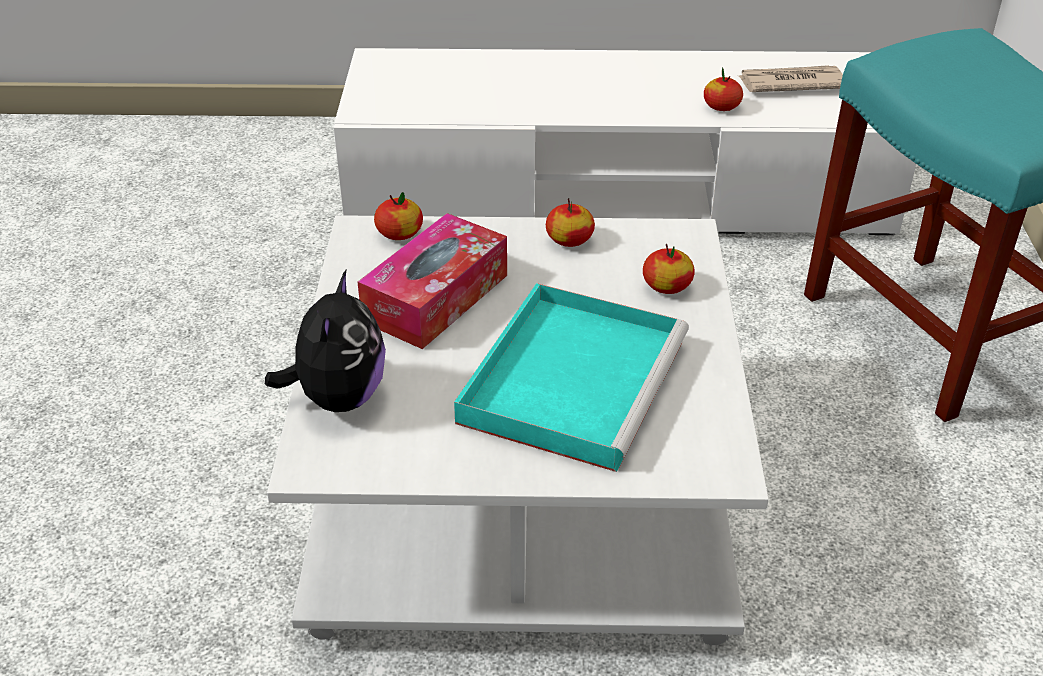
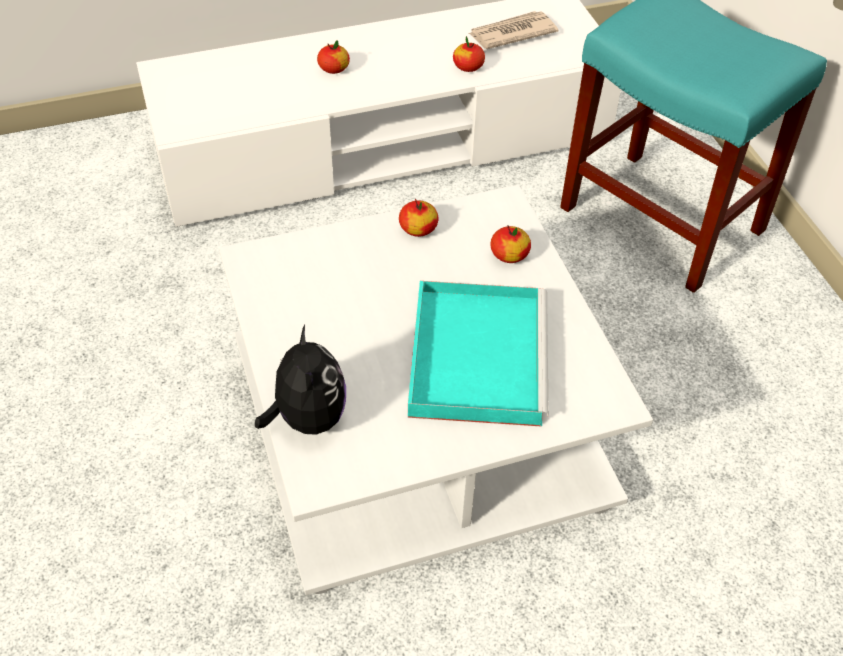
camera: 20 degrees left, 10 degrees up
tissue box [358,213,507,349] -> none
apple [374,192,423,240] -> apple moved to [317,40,350,74]

